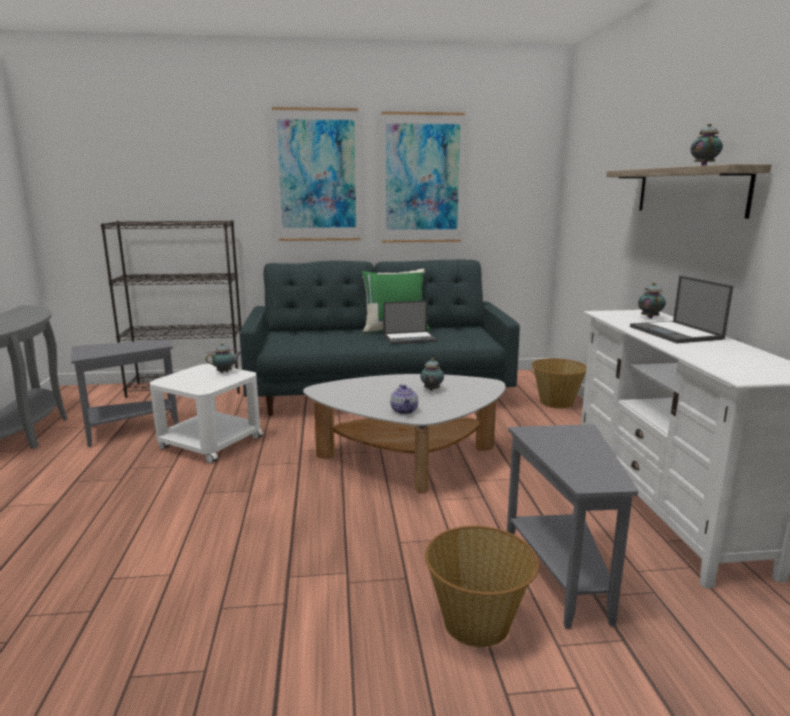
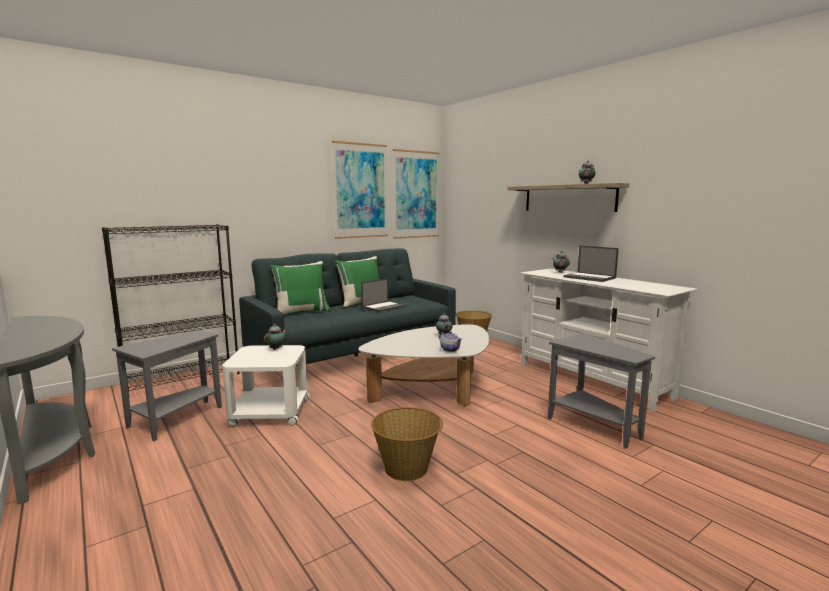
camera: 30 degrees left, 5 degrees down
picture [272,107,360,241] -> picture moved to [393,149,440,239]
basket [425,526,539,647] -> basket moved to [371,407,443,481]
none -> green pillow [270,261,331,316]

